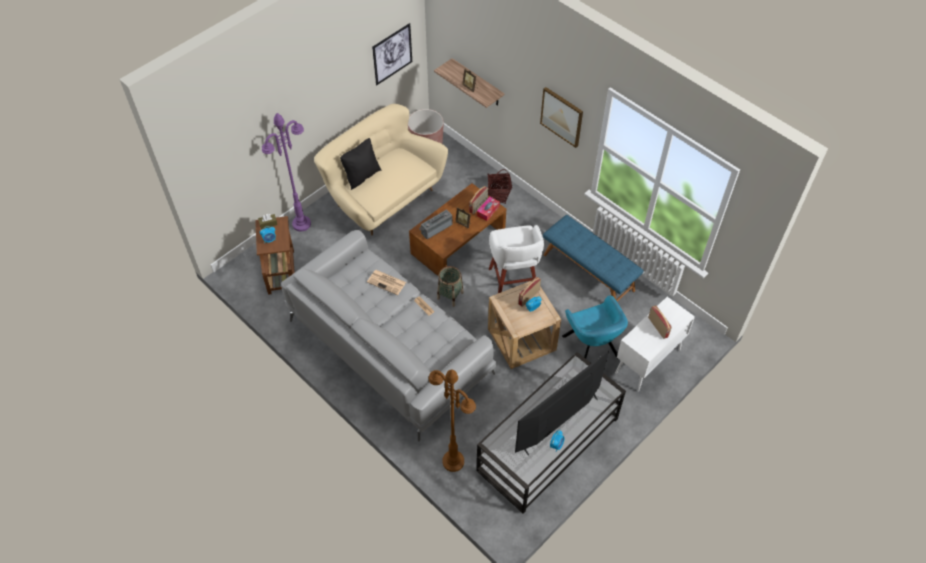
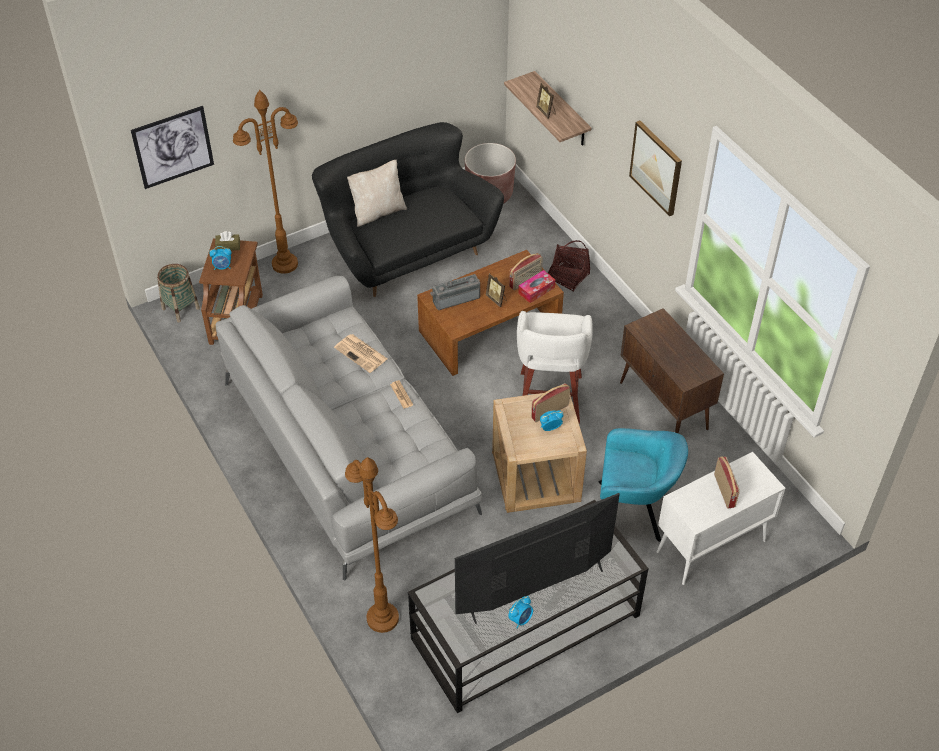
camera: 15 degrees right, 5 degrees down
purple floor lamp [262,113,311,231] -> brown floor lamp [233,90,298,274]
beige sofa [314,104,448,235] -> black sofa [312,122,504,297]
black pillow [340,138,381,190] -> beige pillow [347,160,407,227]
picture [372,23,412,85] -> picture moved to [131,106,214,189]
basket [437,266,464,307] -> basket moved to [157,264,200,323]
blue bench [543,215,643,301] -> brown cabinet [620,308,724,434]
turquoise armchair [562,295,628,359] -> turquoise armchair turned 75 degrees counterclockwise [599,428,688,542]

